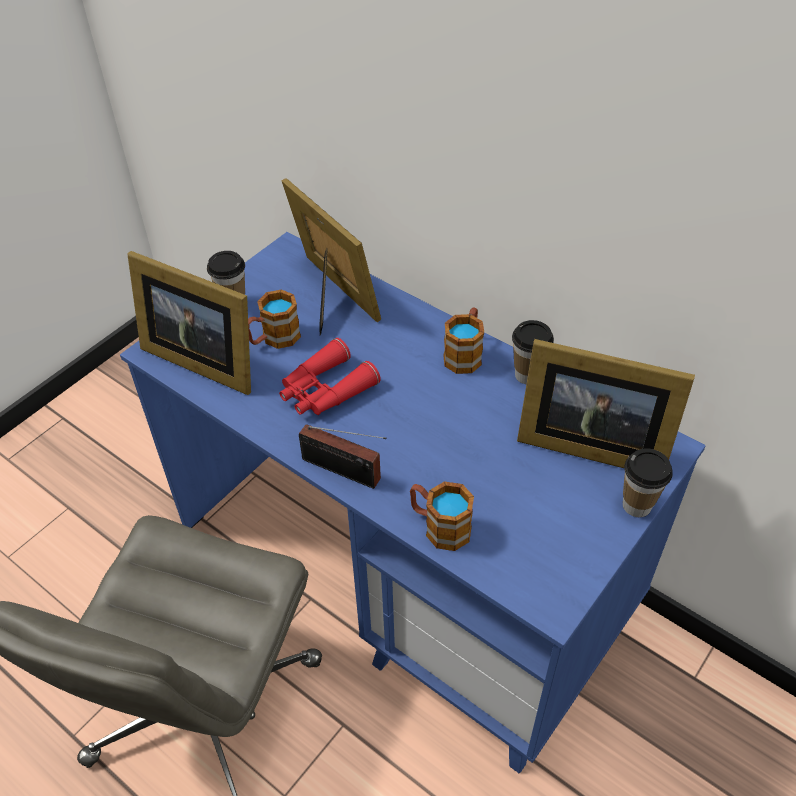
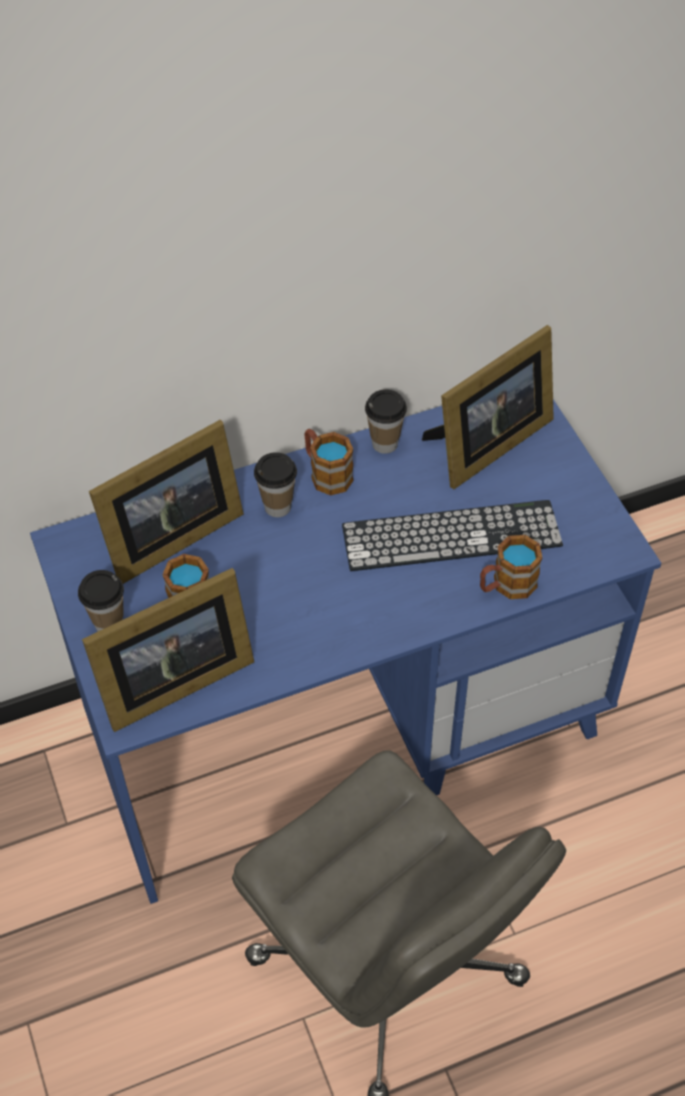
camera: 60 degrees left, 5 degrees up
red binoculars [279,338,381,415] -> none
picture frame [282,178,381,336] -> picture frame turned 150 degrees clockwise [89,420,244,584]
radio [299,424,386,489] -> none
cup [623,448,673,517] -> cup moved to [254,452,297,517]
none -> keyboard [342,500,563,571]

